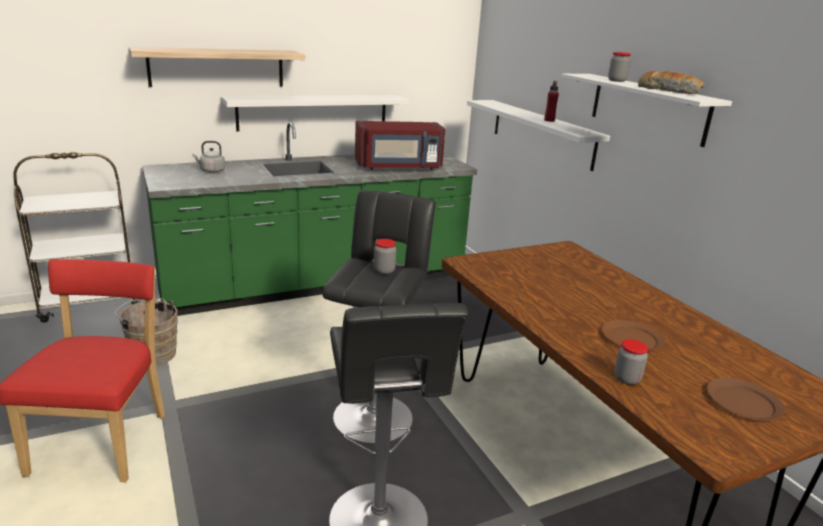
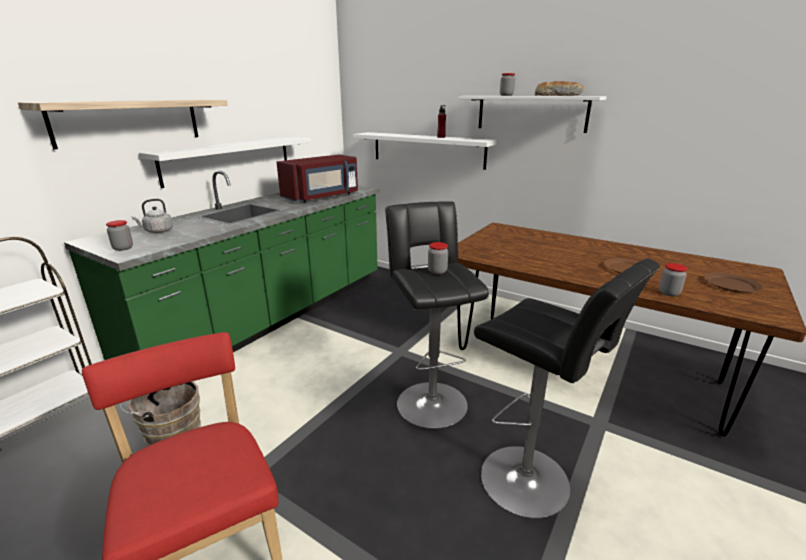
camera: 30 degrees left, 0 degrees up
none -> jar [106,220,133,251]

